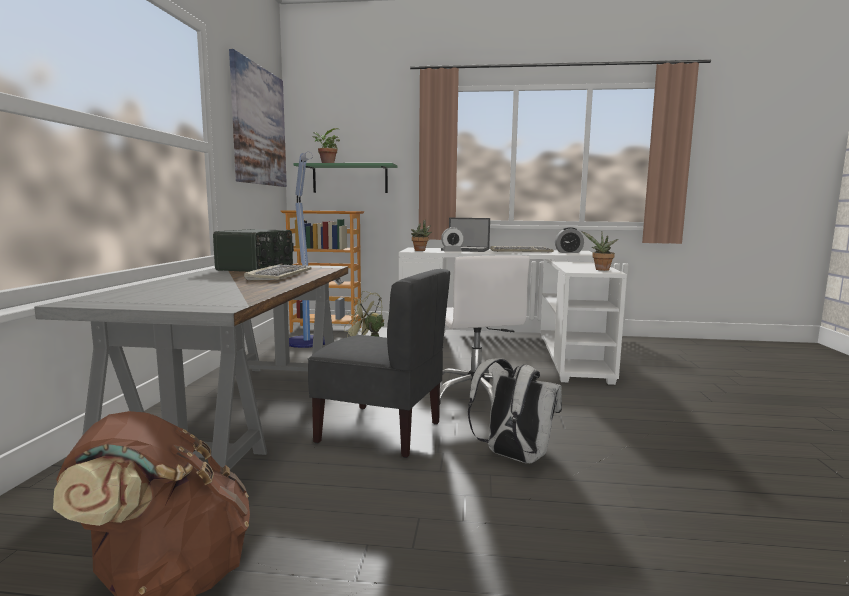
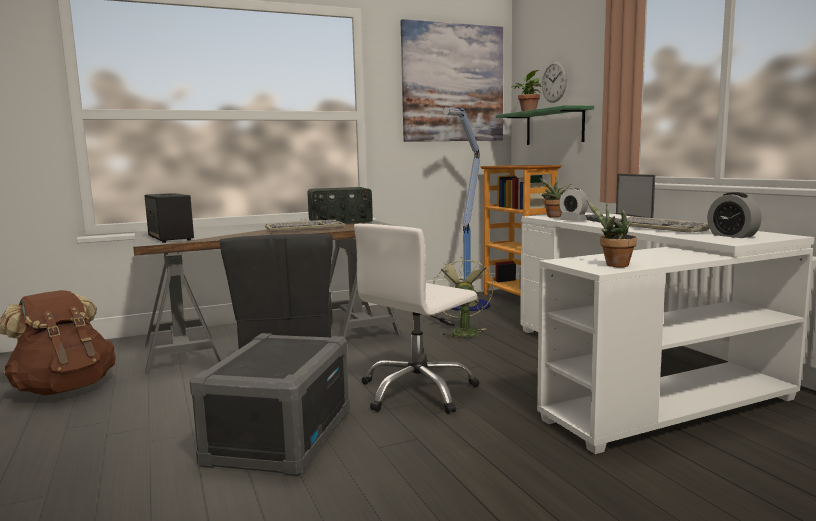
camera: 60 degrees right, 0 degrees up
white backpack [468,358,562,463] -> grey storage box [190,333,350,476]
none -> speaker [144,193,194,243]
none -> wall clock [542,61,567,103]

